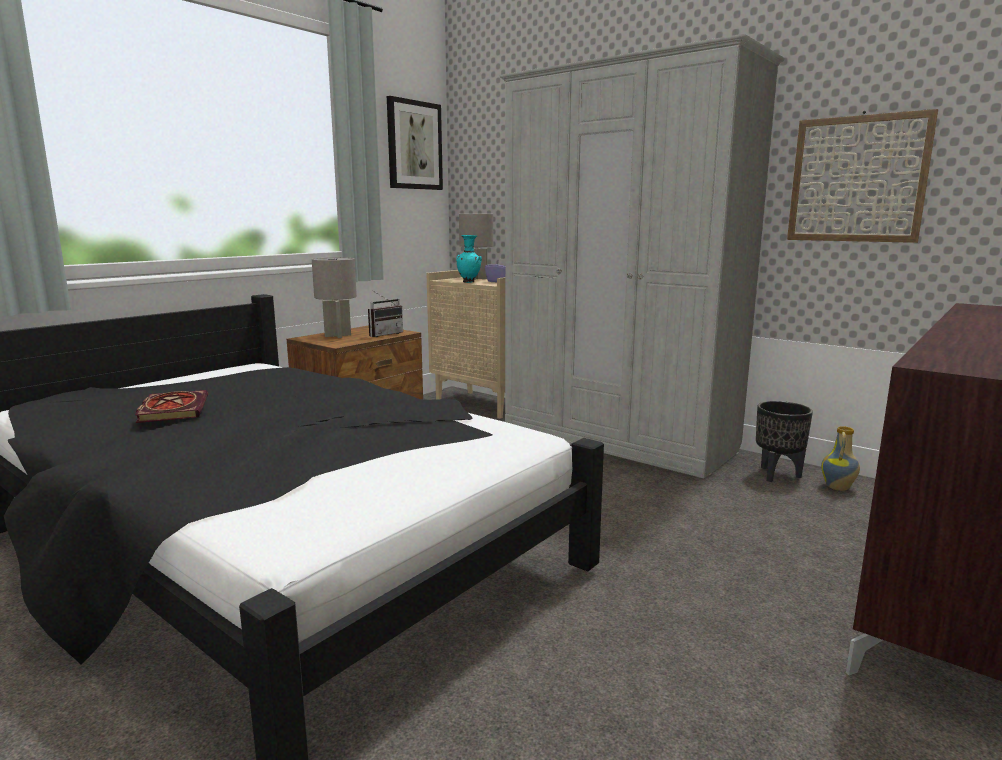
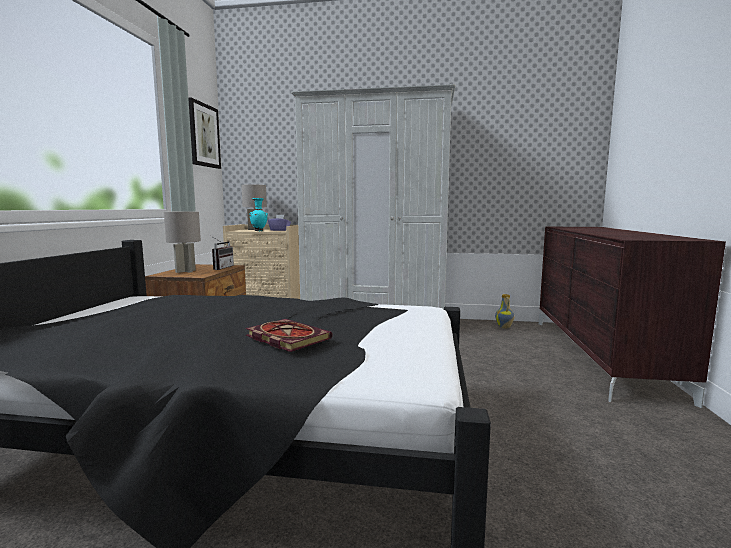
camera: 30 degrees left, 5 degrees down
book [135,390,208,423] -> book moved to [245,319,332,352]
black planter [756,401,813,482] -> none
picture [787,109,938,243] -> none

